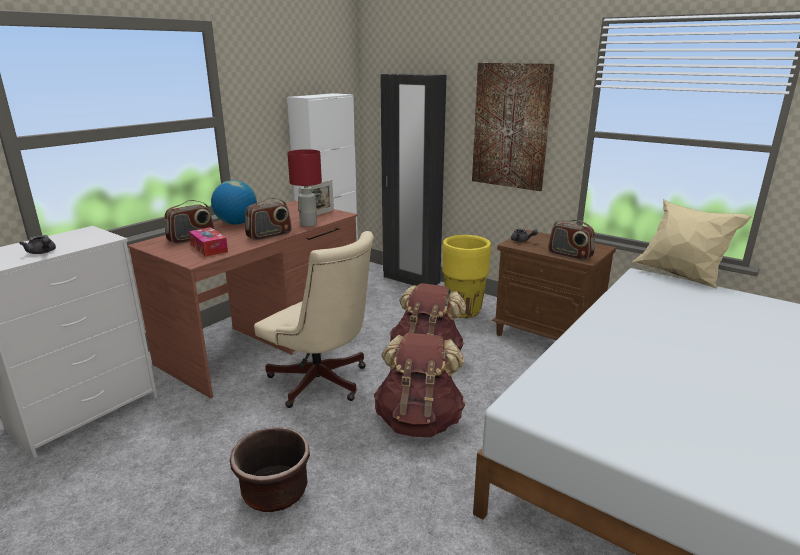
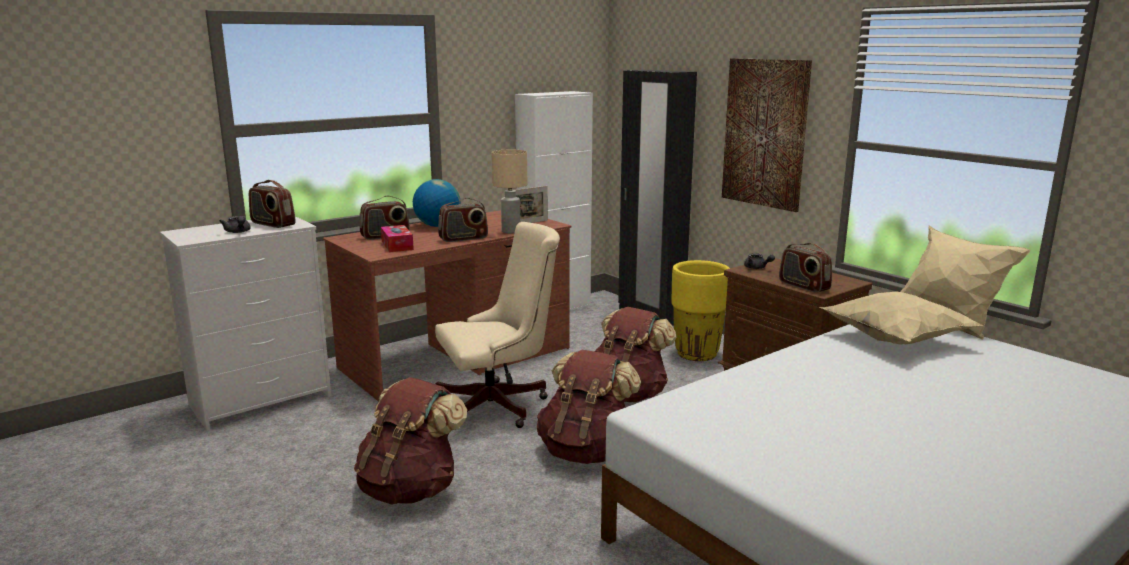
camera: 15 degrees right, 5 degrees down
brown planter [230,427,310,512] -> brown backpack [354,377,467,504]
beige office chair [254,231,374,408] -> beige office chair turned 75 degrees counterclockwise [435,222,560,428]
red table lamp [287,149,322,227] -> beige table lamp [492,150,527,234]
none -> radio [249,180,295,228]
none -> beige pillow [819,292,982,345]

